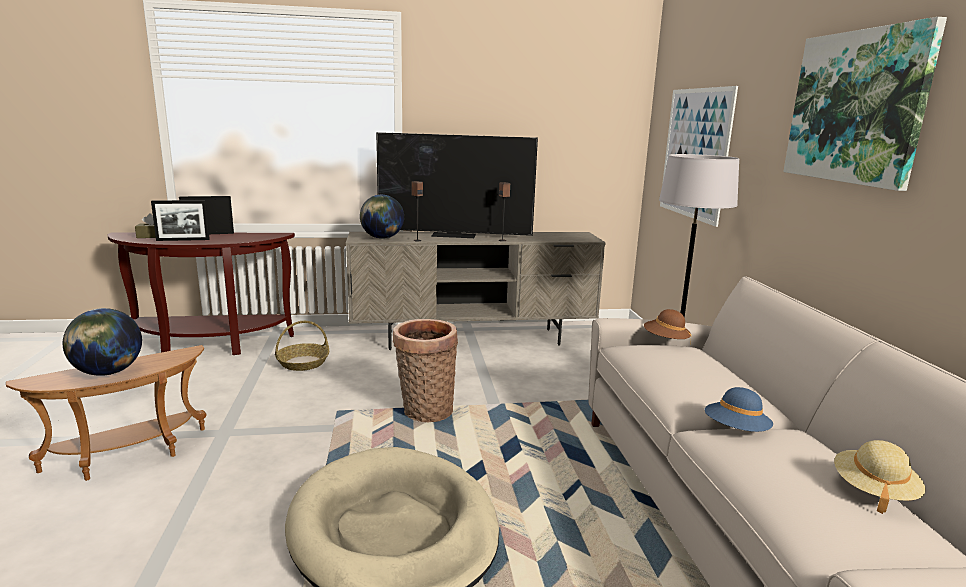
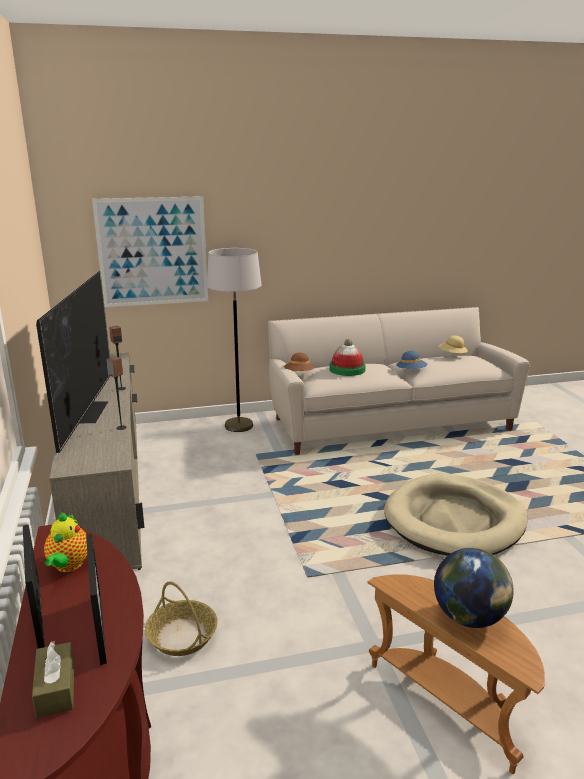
camera: 95 degrees left, 5 degrees up
globe [360,195,404,239] -> none
basket [393,319,458,422] -> none
picture [783,17,947,191] -> none
none -> teapot [44,513,87,572]
none -> hat [329,339,366,376]

